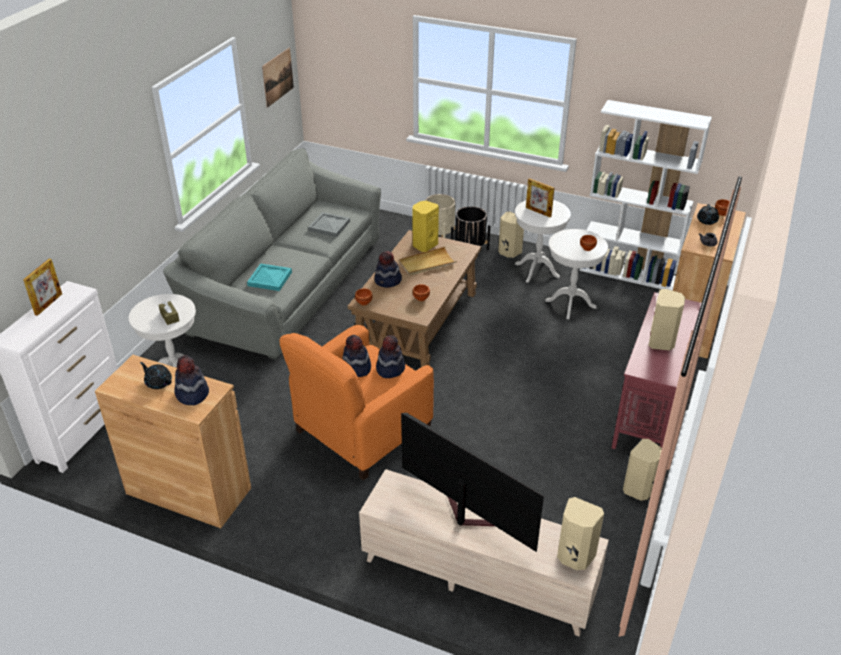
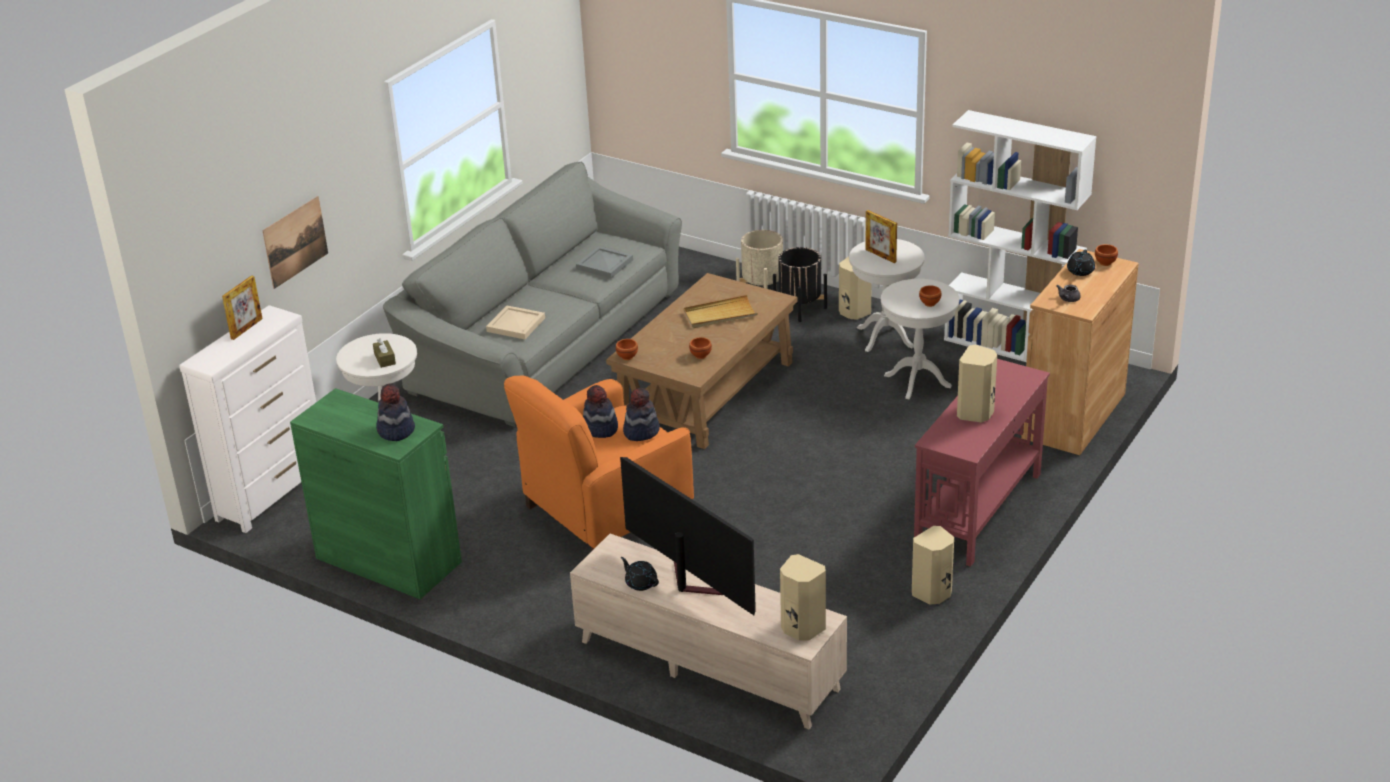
camera: 10 degrees right, 5 degrees down
brown cabinet [95,355,251,528] -> green cabinet [290,388,462,599]
black teapot [140,362,172,389] -> black teapot moved to [621,557,659,591]
turquoise tray [247,263,292,291] -> beige tray [486,306,545,339]
picture [262,48,294,108] -> picture moved to [262,196,328,289]
hat [374,251,402,288] -> none
yellow speaker [412,201,439,252] -> none

